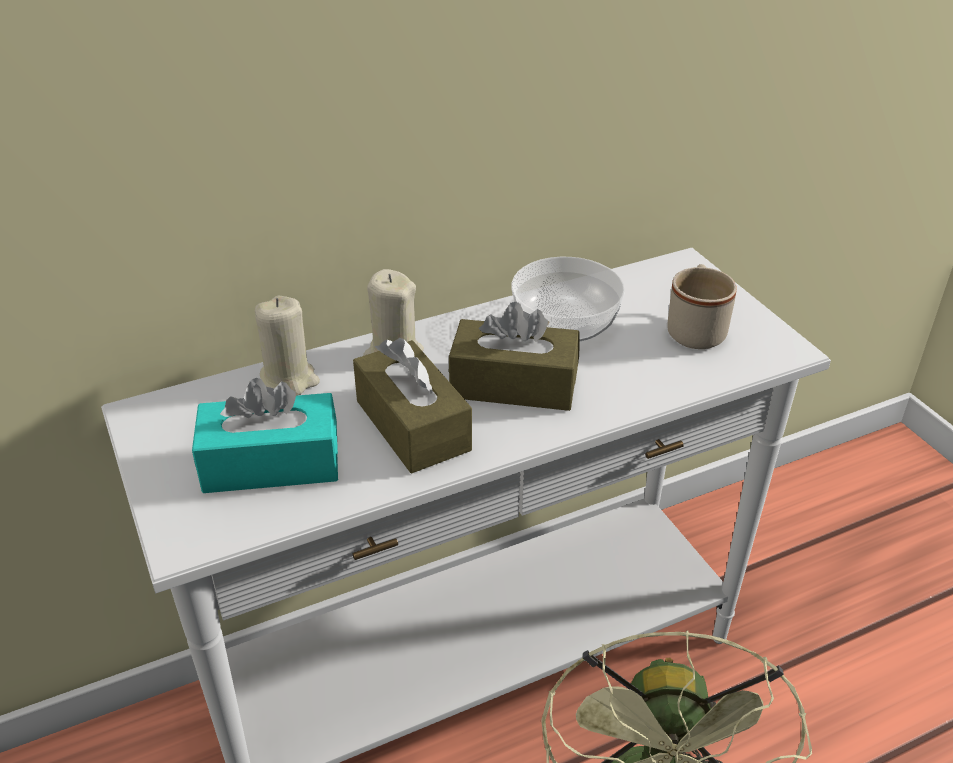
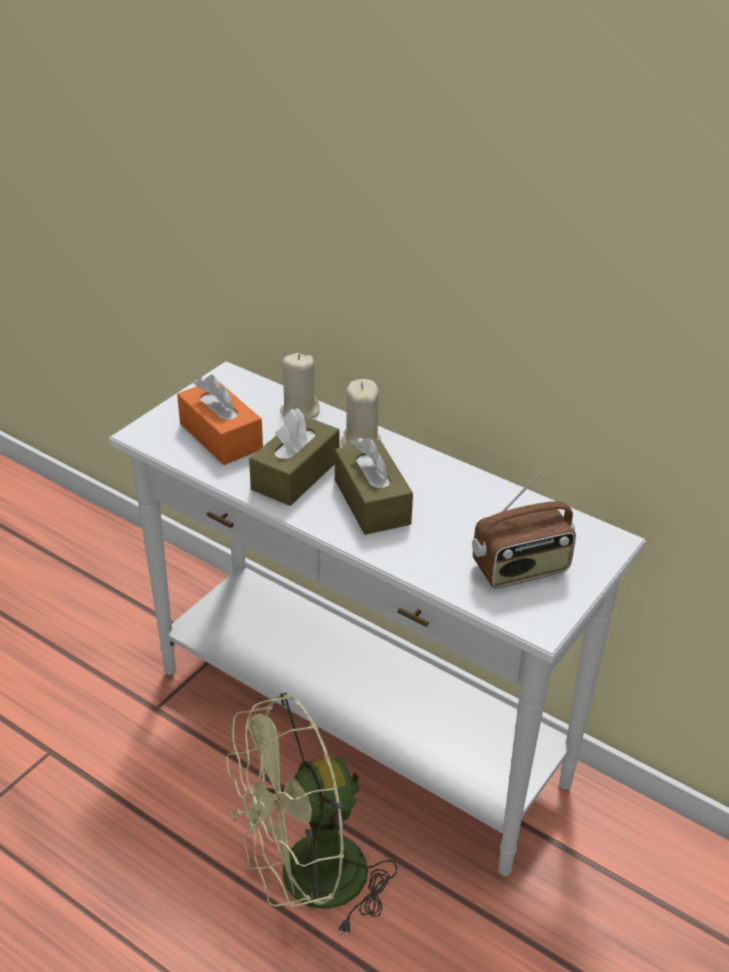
camera: 60 degrees right, 0 degrees up
turquoise tissue box [192,378,338,493] -> orange tissue box [177,375,263,465]
bowl [511,257,625,342] -> none
beige mug [667,264,737,349] -> radio [472,472,576,588]

